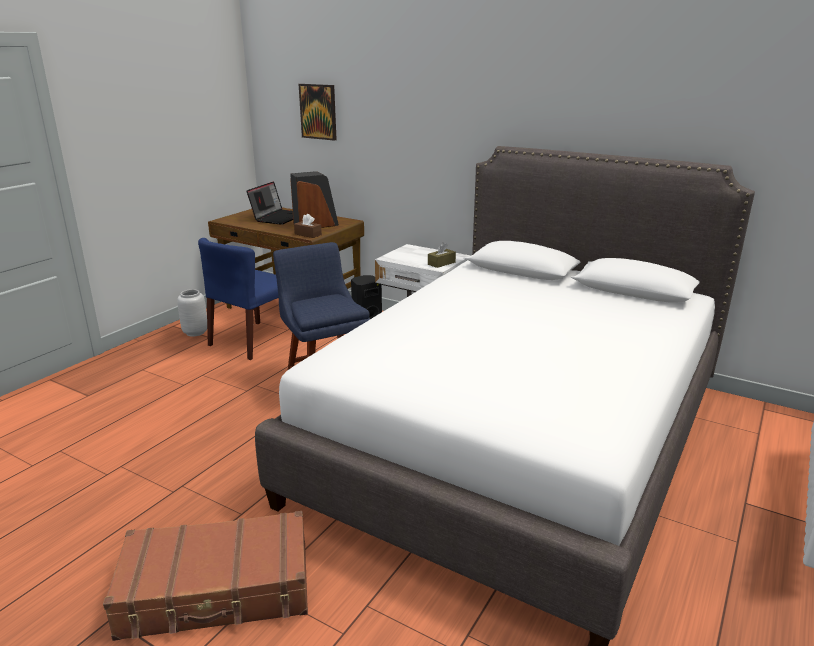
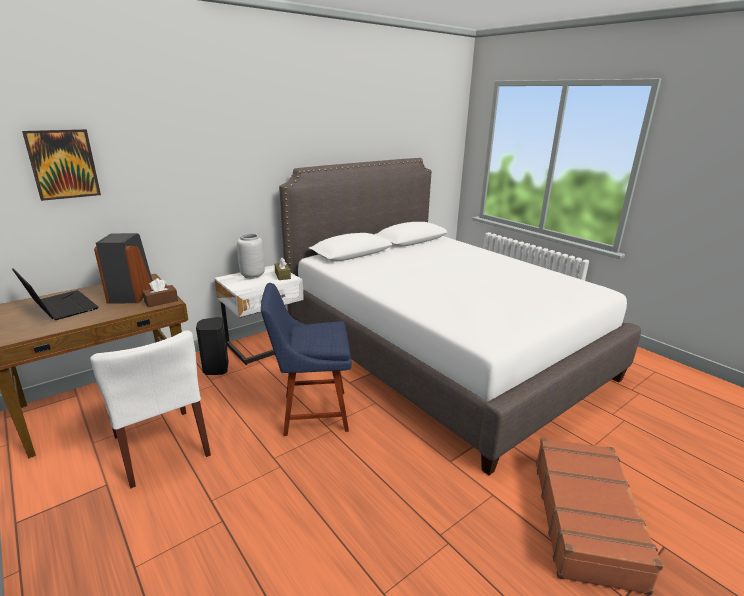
camera: 70 degrees left, 0 degrees up
grey vase [177,289,207,336] -> grey vase moved to [237,234,265,279]
blue chair [198,238,278,360] -> white chair [90,330,211,489]

